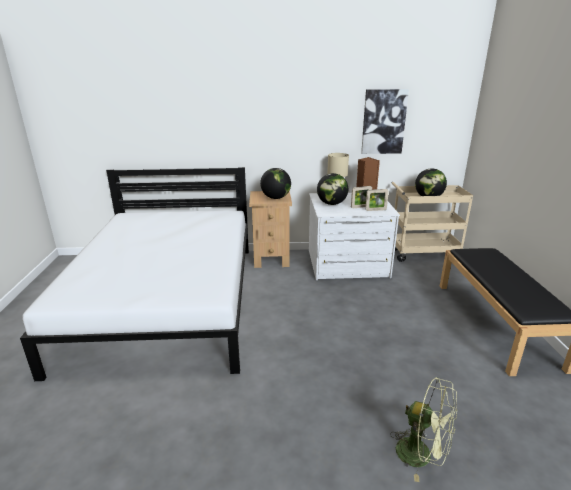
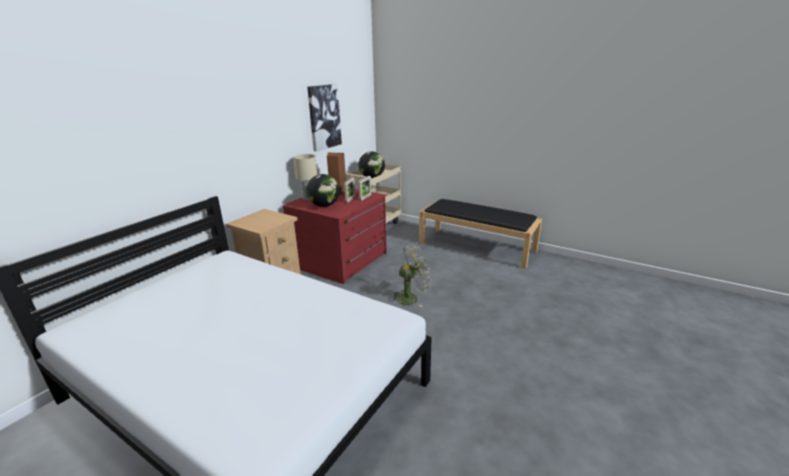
camera: 55 degrees left, 0 degrees up
globe [260,168,291,199] -> none
white dresser [309,193,400,280] -> red dresser [282,189,387,284]
green fan [390,377,457,482] -> green fan moved to [390,245,432,307]

